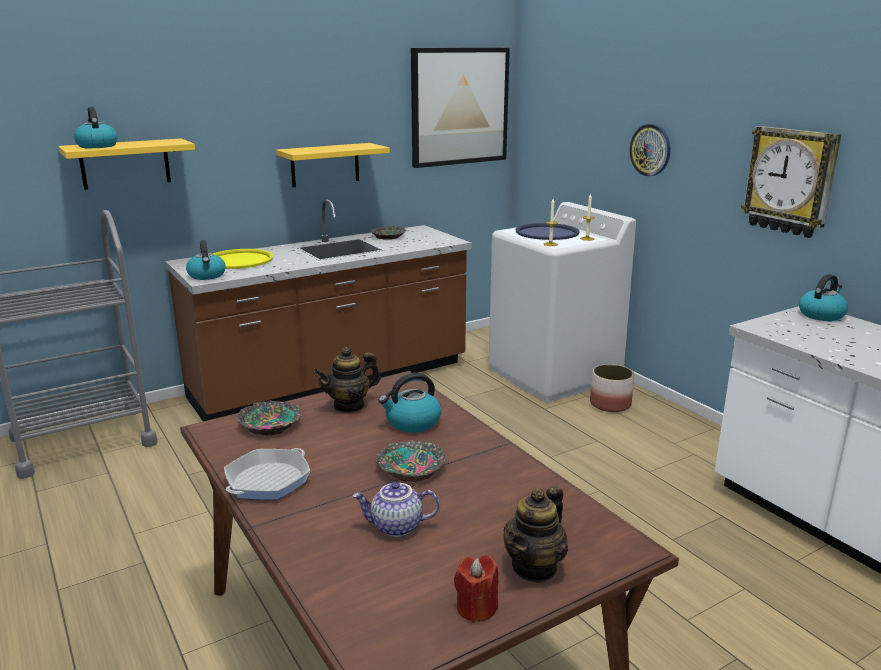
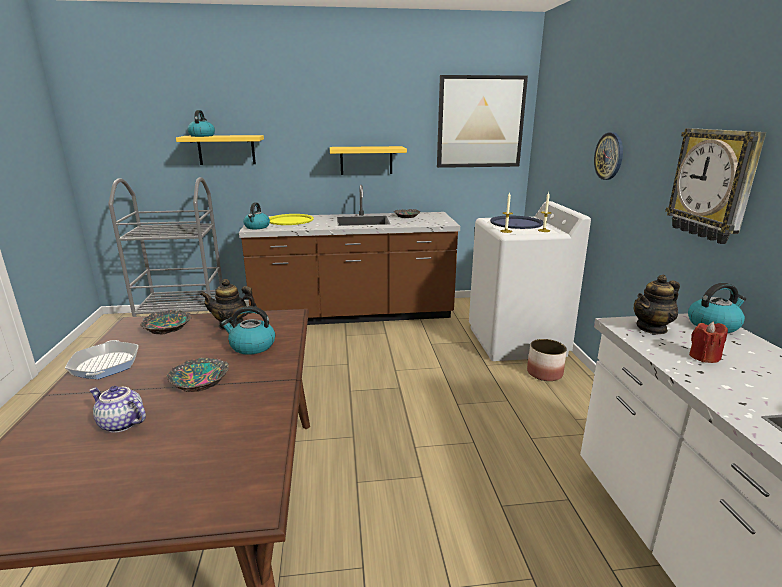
camera: 25 degrees right, 0 degrees up
frying pan [224,448,310,500] -> frying pan turned 75 degrees counterclockwise [65,340,139,379]
red candle [454,555,498,623] -> red candle moved to [689,322,728,363]
teapot [503,486,568,583] -> teapot moved to [634,275,680,334]

